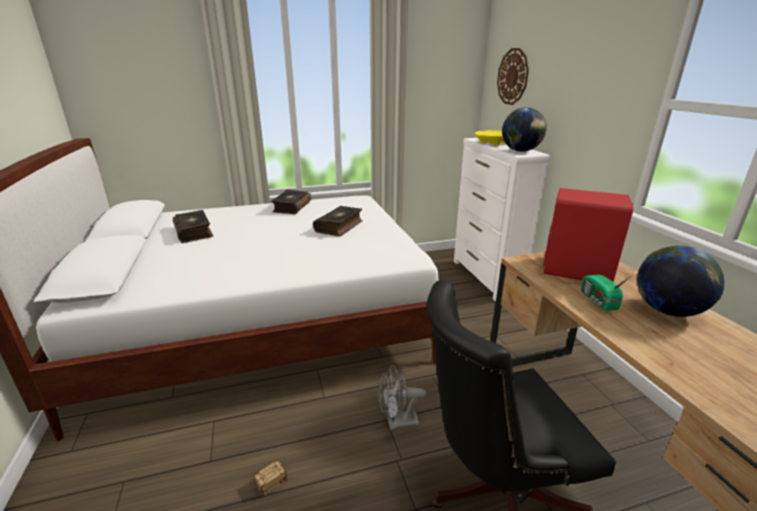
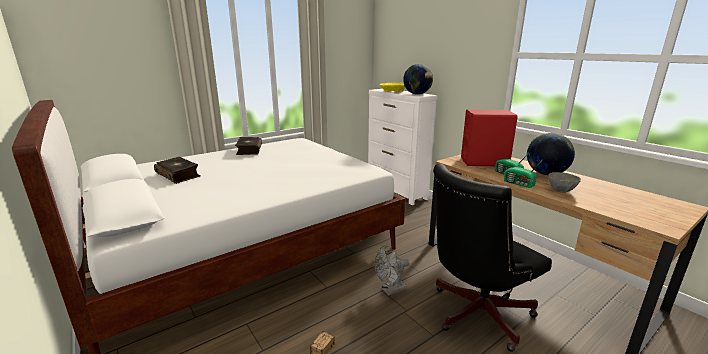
camera: 20 degrees left, 5 degrees down
book [313,206,363,236] -> none
wall clock [497,48,529,105] -> none
none -> radio [504,163,540,188]
none -> grey bowl [548,172,581,193]

